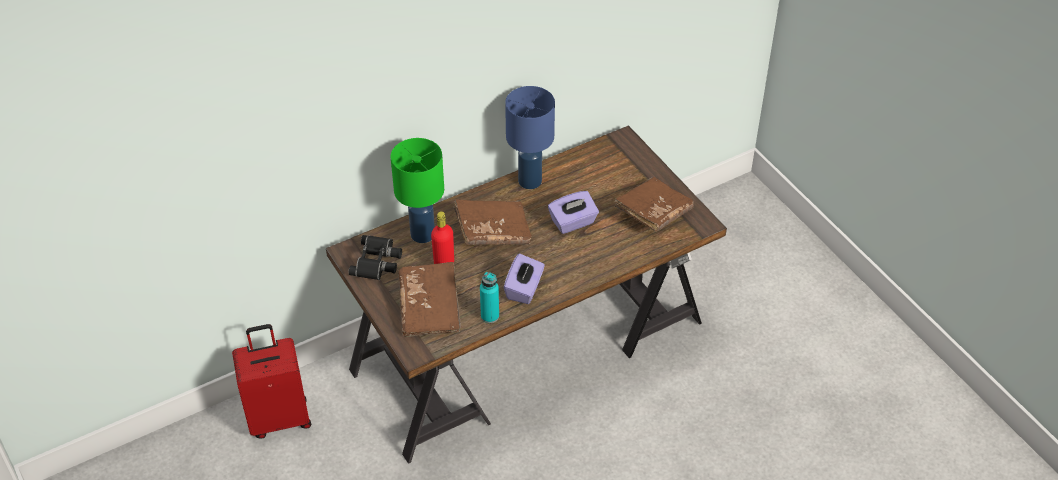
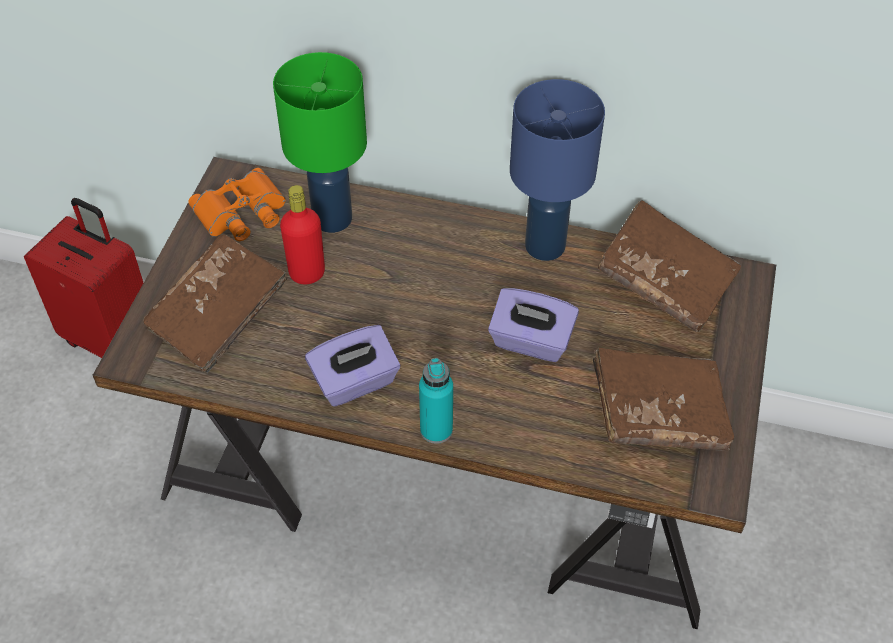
camera: 45 degrees right, 5 degrees up
black binoculars [349,235,402,280] -> orange binoculars [188,168,285,241]
brown book [454,199,532,245] -> brown book moved to [598,200,741,332]
turquoise bottle [480,272,499,323] -> turquoise bottle moved to [419,358,453,444]

